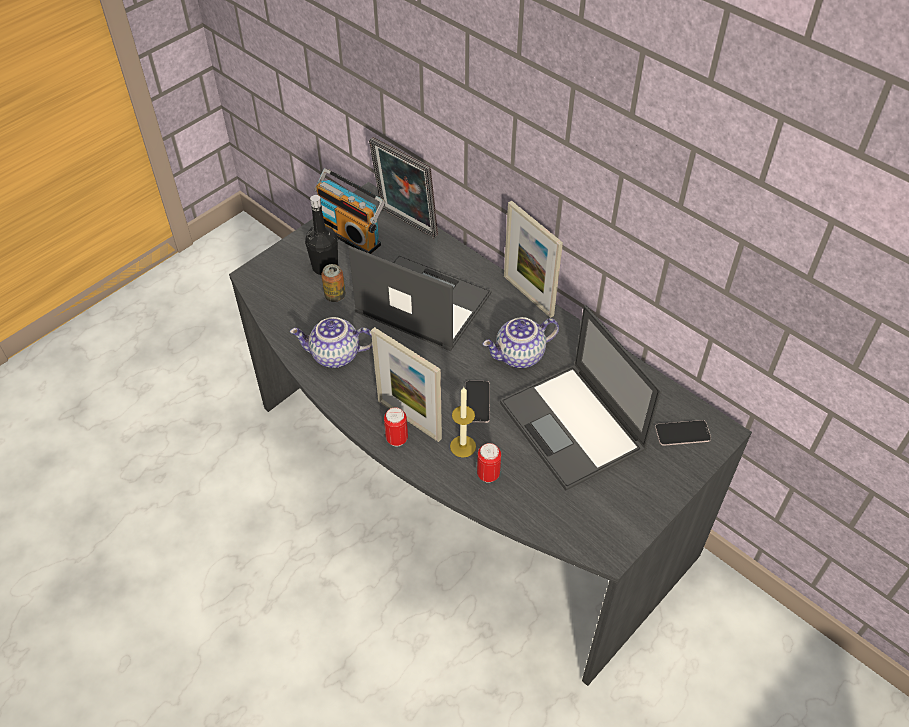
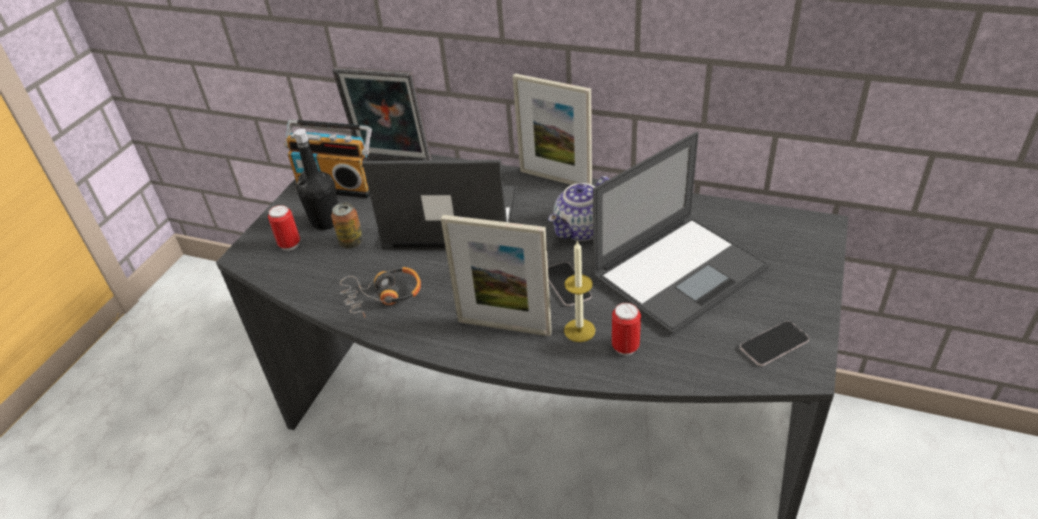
camera: 20 degrees left, 10 degrees down
teapot [290,317,373,368] -> headphones [340,267,421,318]
can [384,407,408,446] -> can moved to [268,205,300,251]
laptop [500,305,662,491] -> laptop turned 75 degrees counterclockwise [592,132,770,336]
phone [655,420,711,446] -> phone moved to [740,321,809,366]

